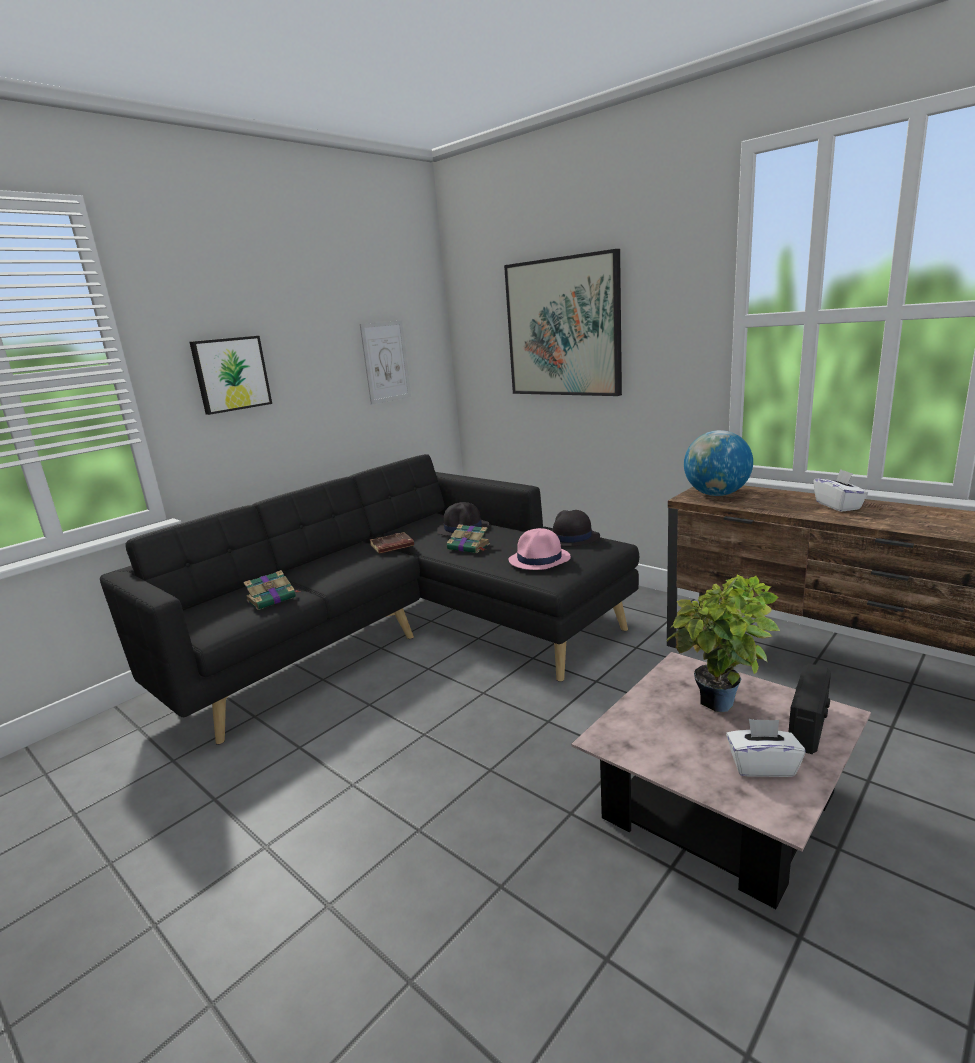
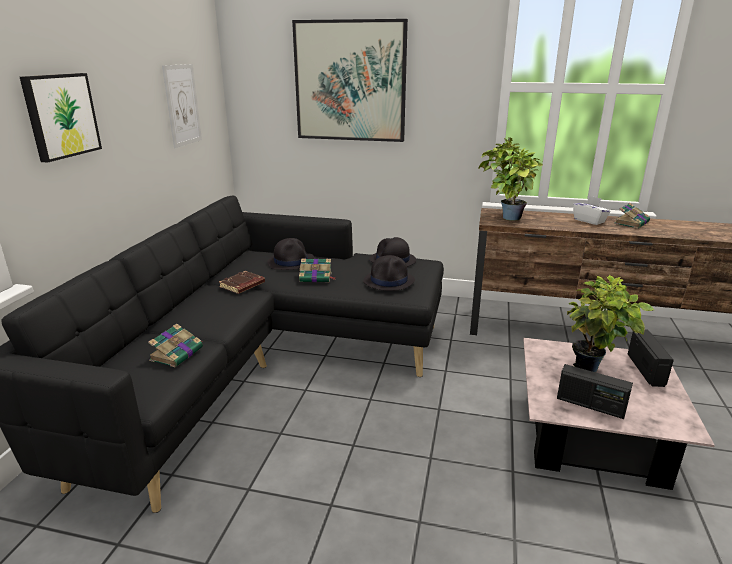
camera: 30 degrees left, 5 degrees up
pink hat [509,528,571,570] -> black hat [363,255,415,291]
globe [684,430,753,496] -> potted plant [479,137,543,220]
white tissue box [726,719,806,777] -> none
none -> radio [557,364,633,419]
none -> book [614,203,650,229]

